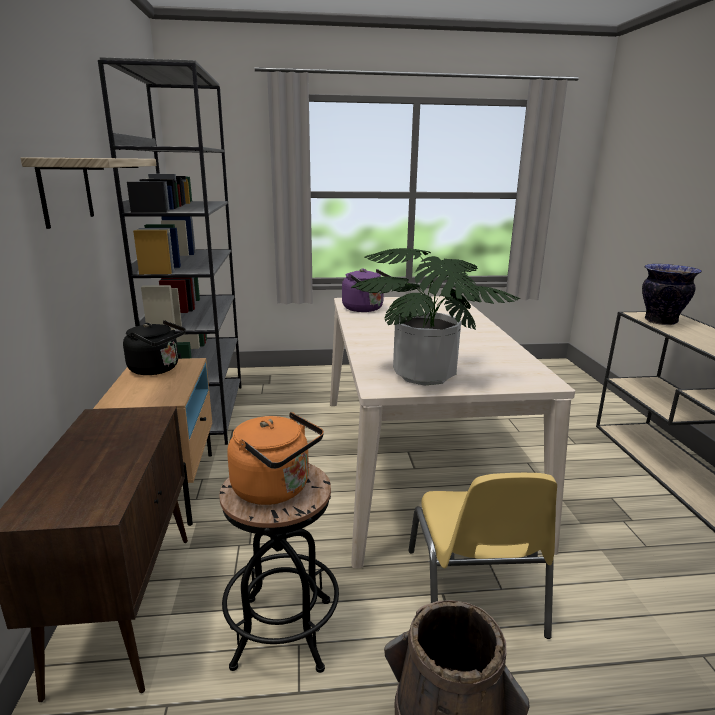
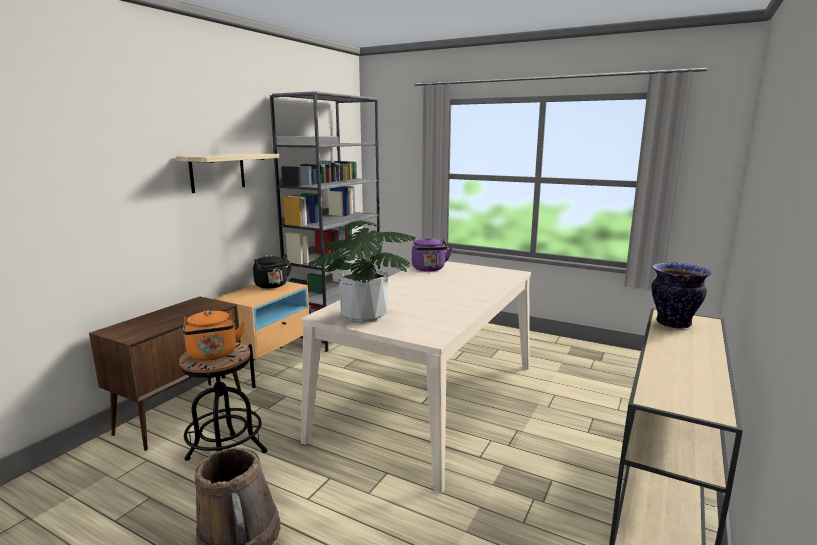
camera: 35 degrees right, 5 degrees down
yellow chair [408,473,557,639] -> none

